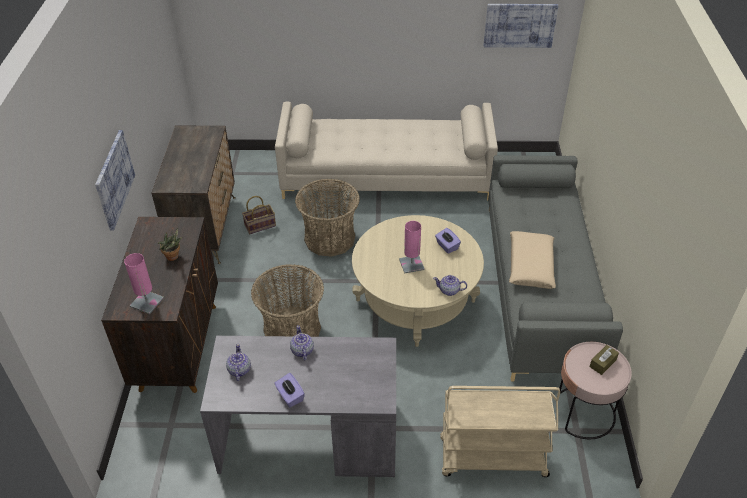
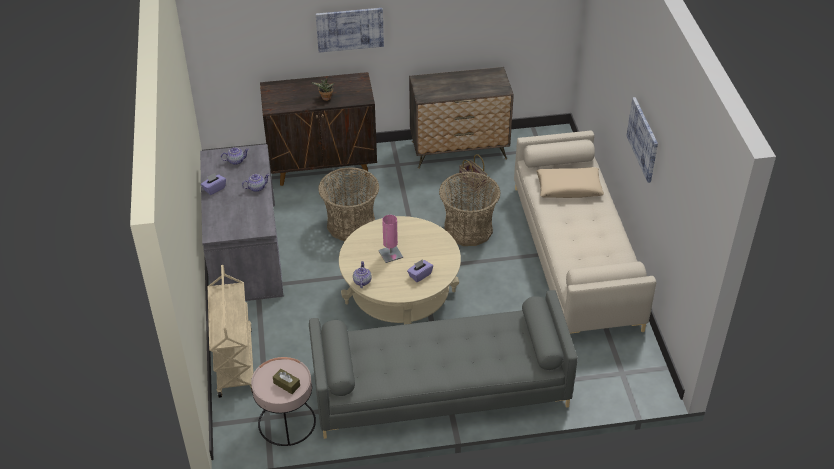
camera: 80 degrees right, 0 degrees up
pink table lamp [124,253,164,314] -> none
picture [484,4,558,48] -> picture moved to [626,97,658,183]
beige pillow [509,231,556,289] -> beige pillow moved to [536,167,604,198]

